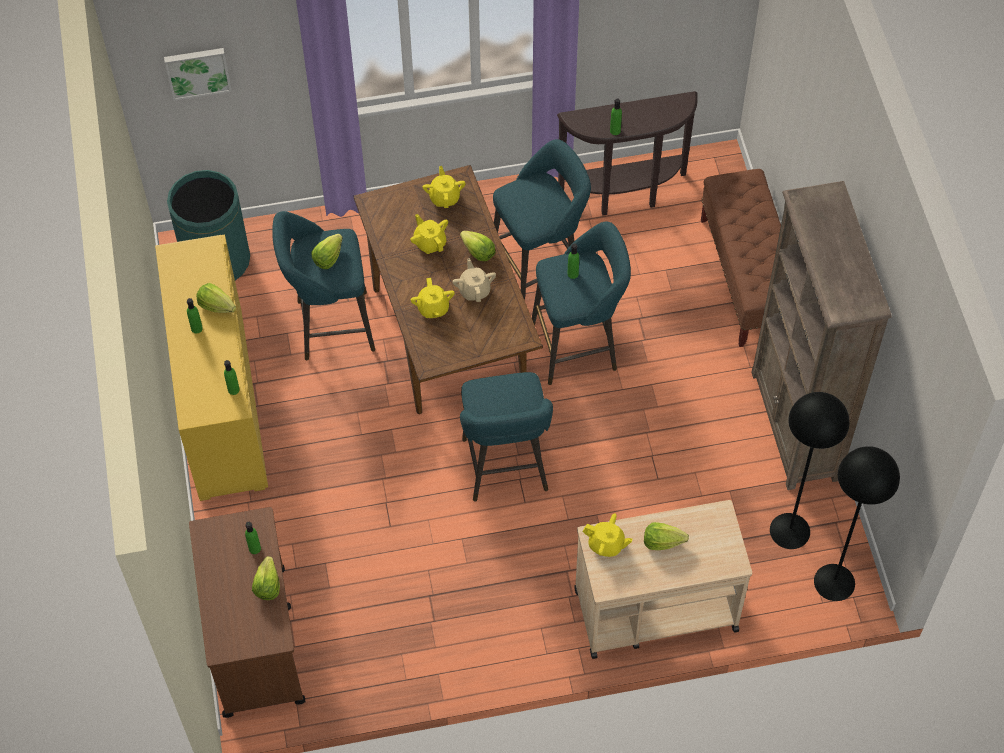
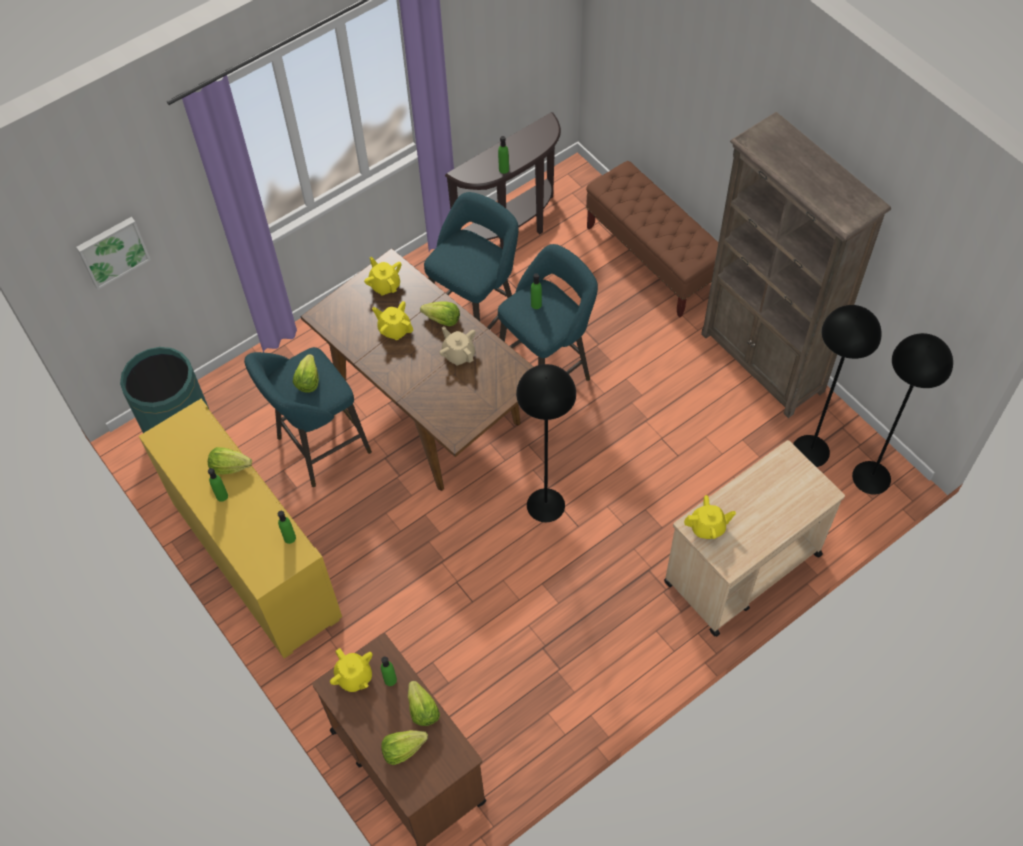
camera: 25 degrees left, 0 degrees up
yellow teapot [411,278,455,318] -> yellow teapot moved to [330,648,373,692]
turquoise stool [460,372,553,502] -> black floor lamp [516,364,576,522]
lettuce [644,522,689,550] -> lettuce moved to [381,730,428,765]

